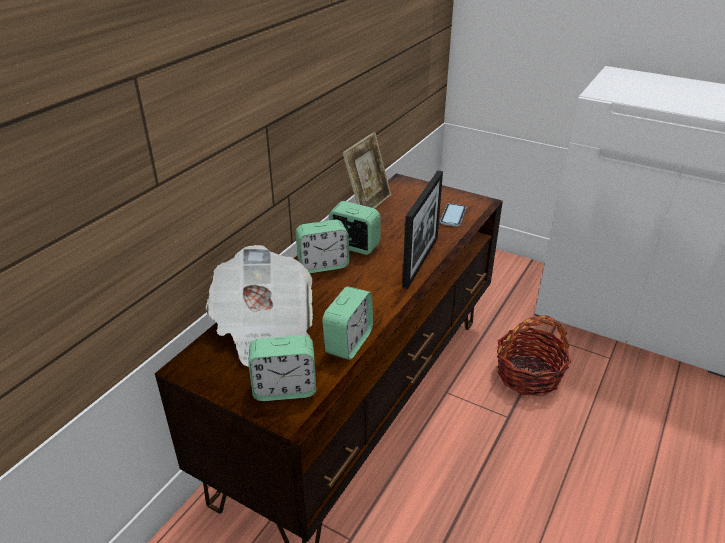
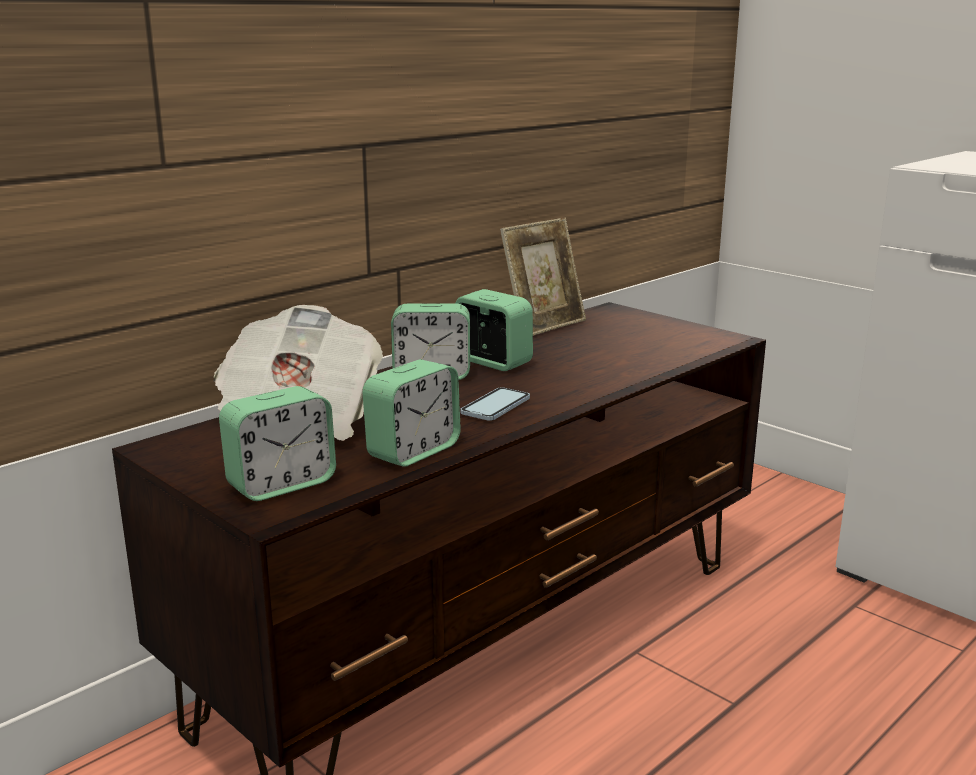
camera: 15 degrees right, 15 degrees down
alarm clock [249,335,316,401] -> alarm clock turned 45 degrees counterclockwise [219,386,336,501]
picture frame [402,170,443,289] -> none
phone [440,203,466,227] -> phone moved to [460,387,530,421]
basket [497,315,571,397] -> none

